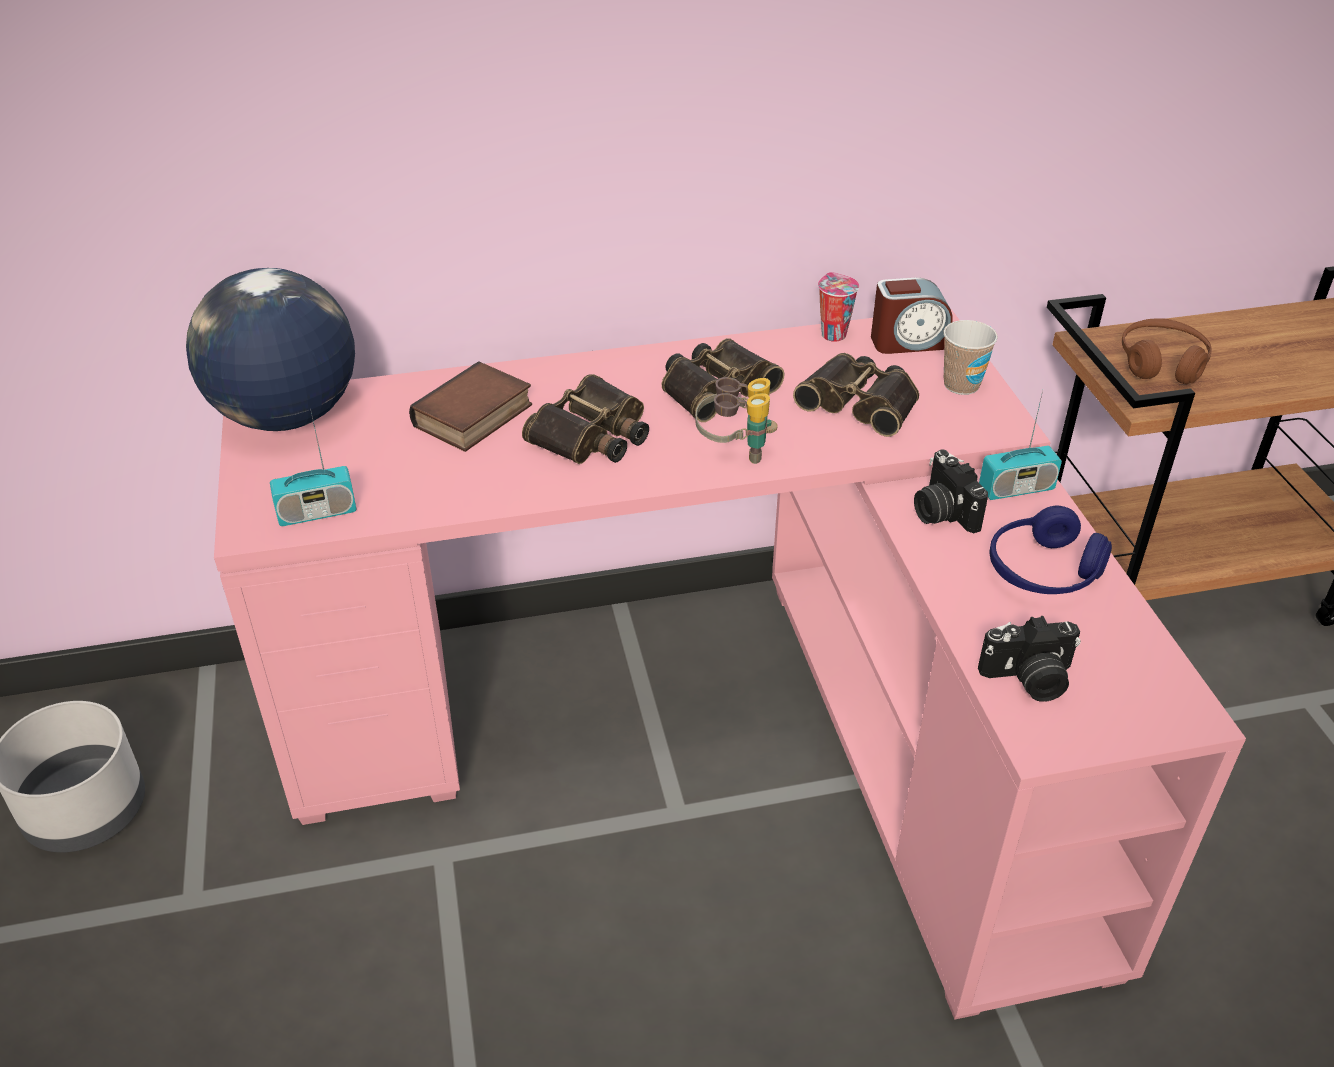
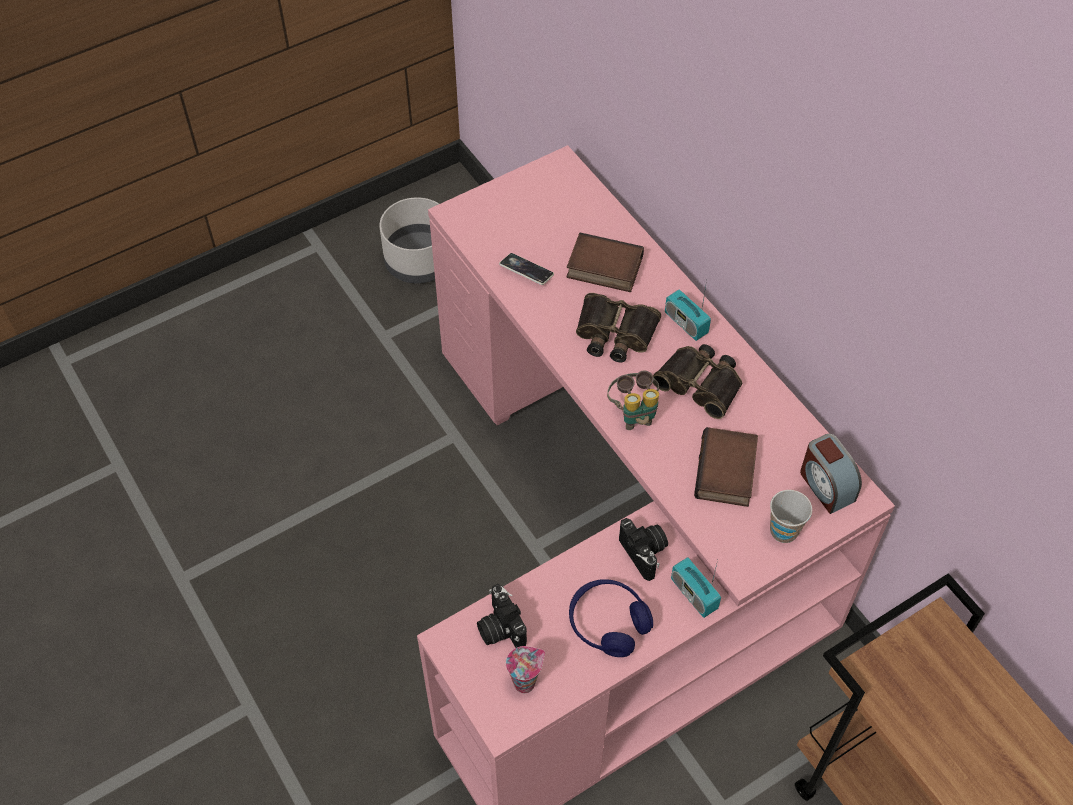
camera: 70 degrees right, 15 degrees up
globe [186,268,355,431] -> none
radio [270,408,356,526] -> radio moved to [665,280,711,341]
binoculars [793,353,919,437] -> book [694,427,758,507]
cup [818,272,859,342] -> cup moved to [506,646,545,693]
camera [914,450,988,533] -> camera turned 105 degrees clockwise [619,518,668,581]
brown headphones [1122,318,1212,384] -> none
none -> phone [499,253,554,285]

